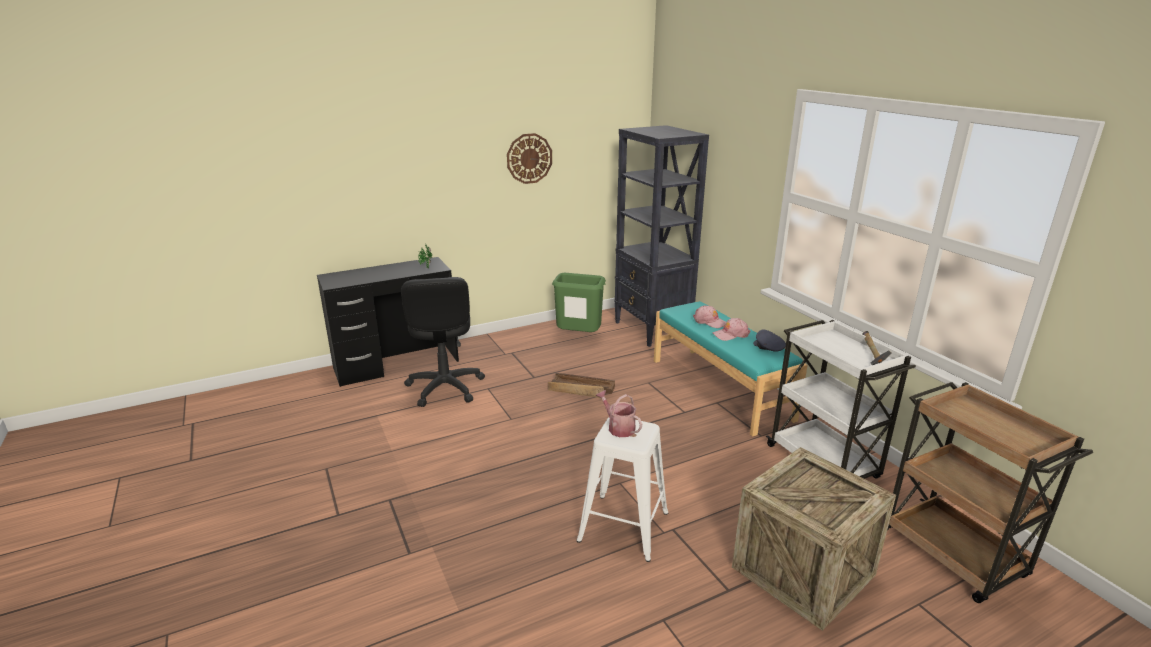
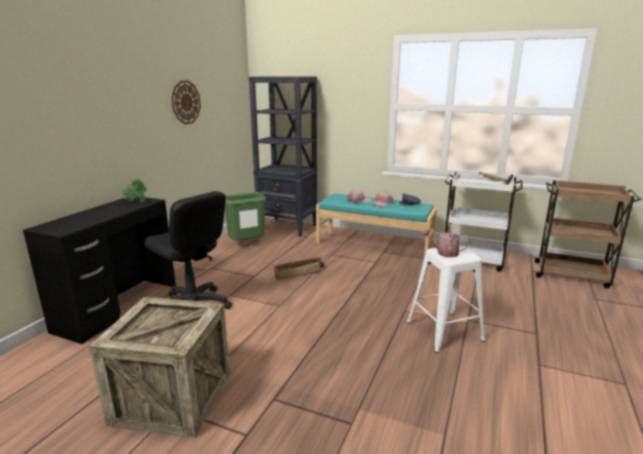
camera: 40 degrees left, 5 degrees down
crate [732,447,896,631] -> crate moved to [89,297,230,438]

